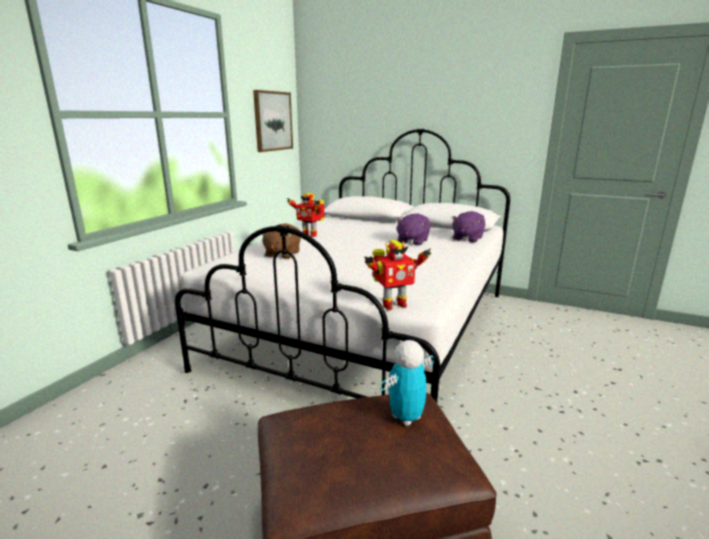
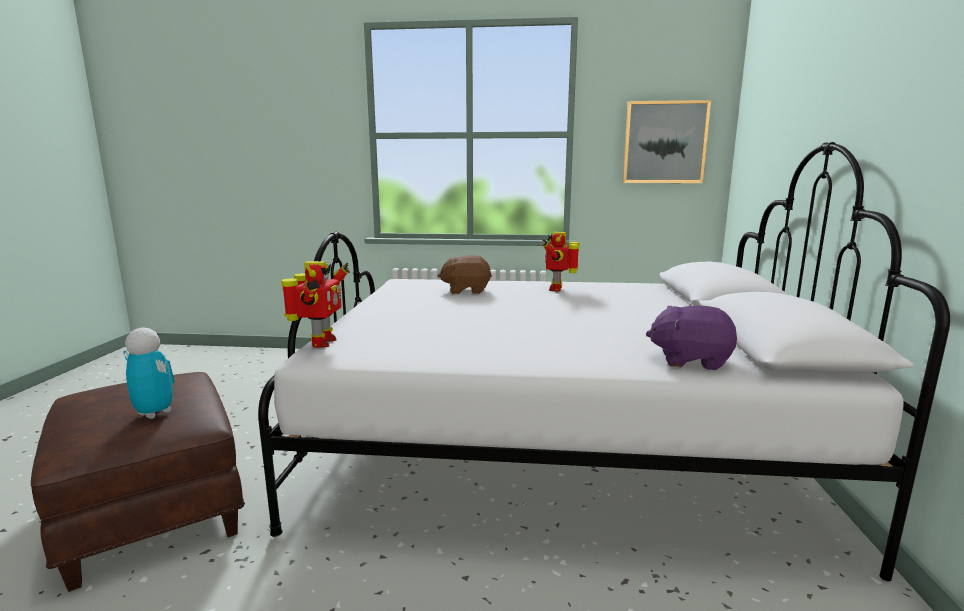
camera: 70 degrees right, 5 degrees down
toy robot [364,240,431,310] -> toy robot turned 135 degrees counterclockwise [281,261,350,348]
purple plush toy [395,213,430,245] -> none

